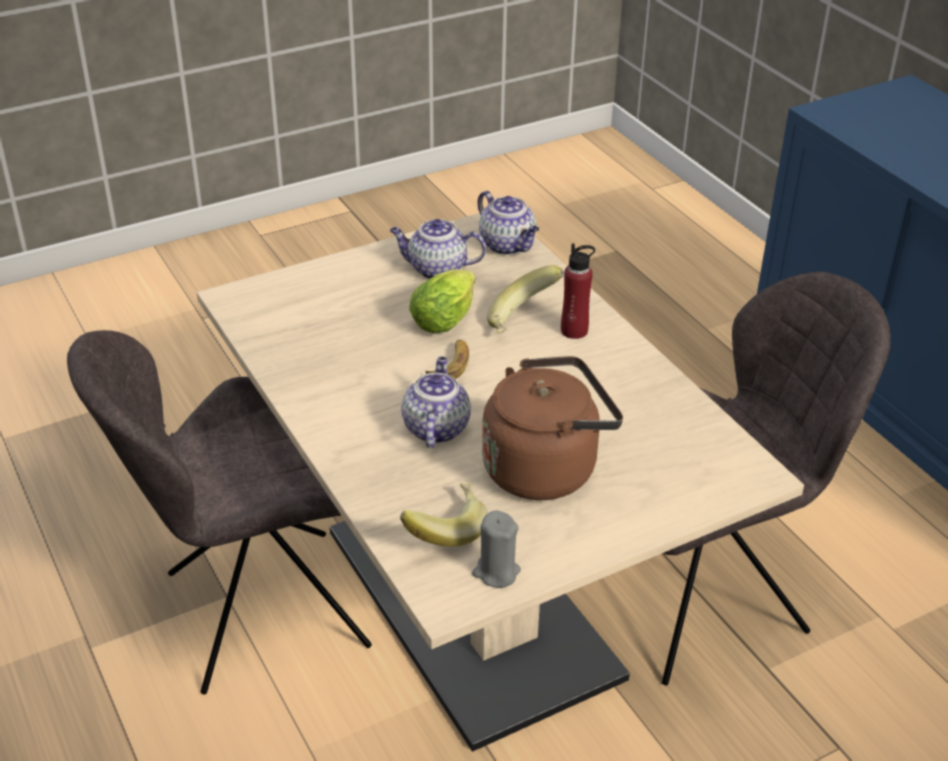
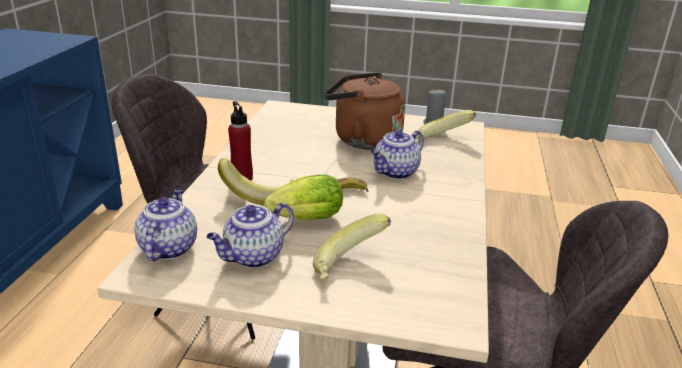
camera: 140 degrees left, 10 degrees down
teapot [390,219,486,279] -> teapot turned 90 degrees clockwise [206,203,294,268]
none -> banana [313,214,391,280]

